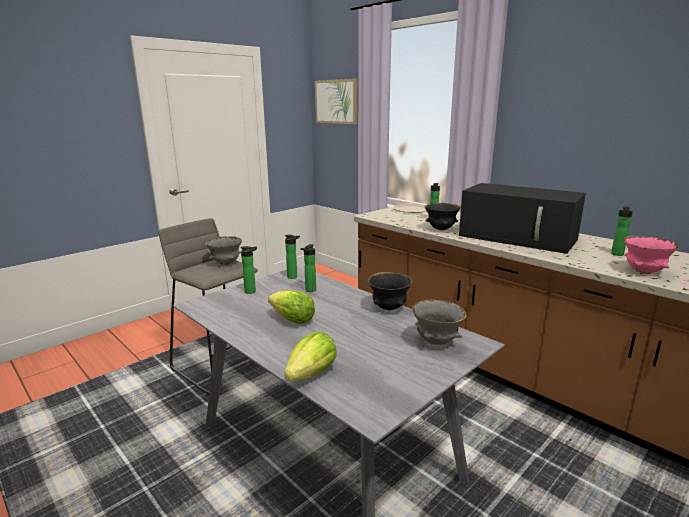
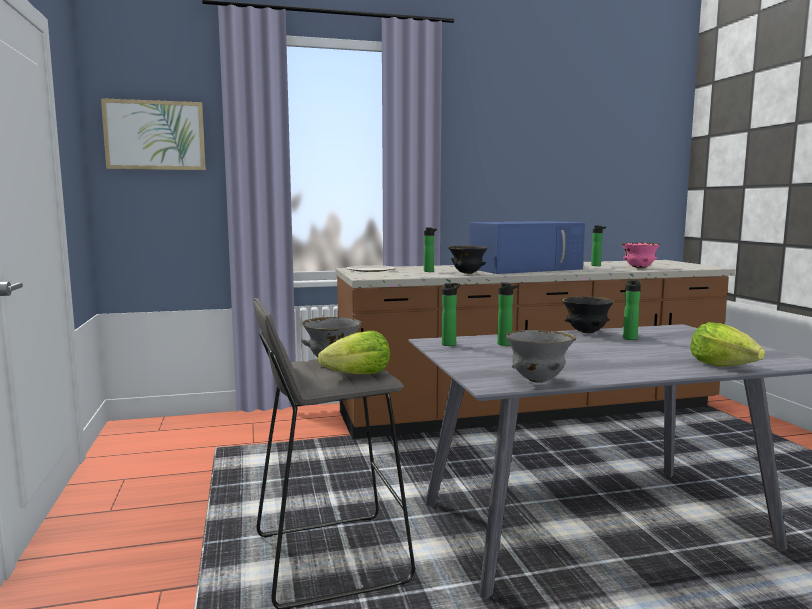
camera: 60 degrees left, 10 degrees down
bottle [240,246,257,294] -> bottle moved to [623,280,641,340]
lettuce [268,290,315,324] -> lettuce moved to [318,331,390,374]
grey bowl [412,299,467,345] -> grey bowl moved to [505,330,576,383]
black microwave [459,183,586,254] -> blue microwave [469,221,585,274]

